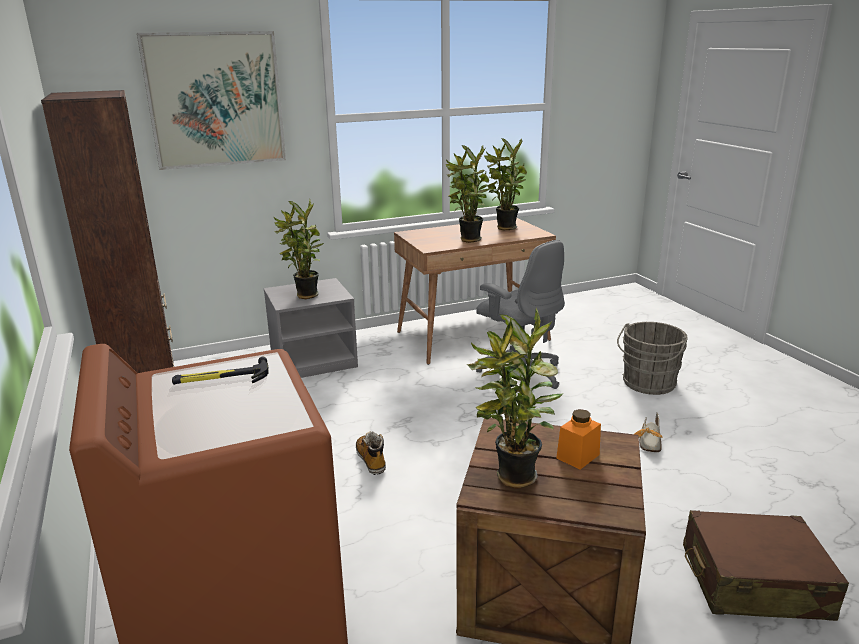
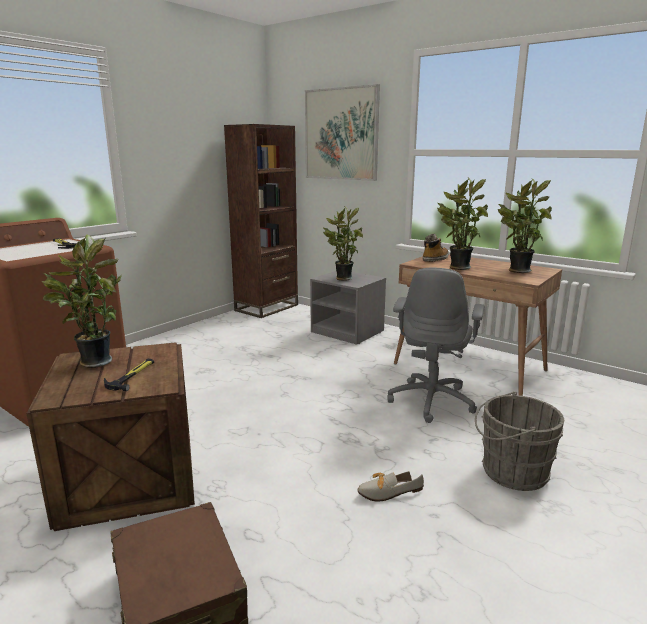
camera: 60 degrees right, 5 degrees down
boot [356,431,386,475] -> boot moved to [423,234,449,262]
orange jar [556,409,601,470] -> hammer [104,359,154,391]

